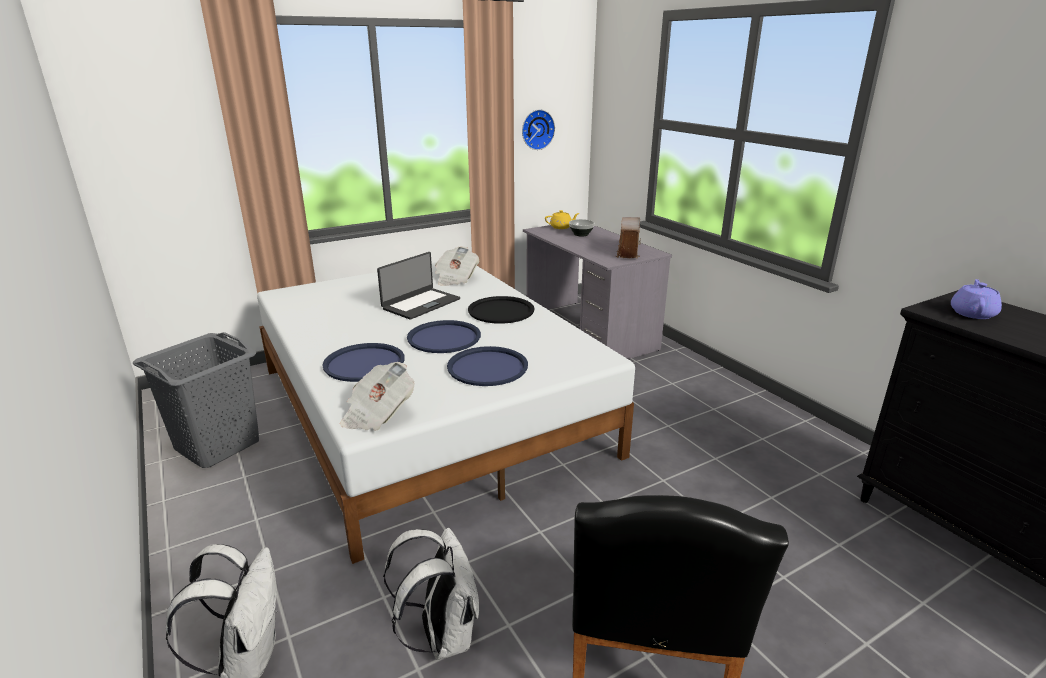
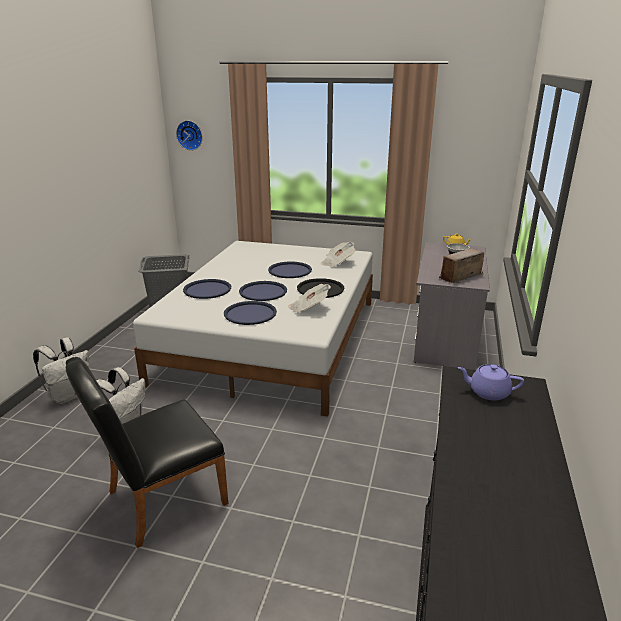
camera: 45 degrees right, 0 degrees up
newspaper [340,362,415,431] -> newspaper moved to [288,284,331,313]
laptop [377,252,460,320] -> blue tray [268,262,312,278]
wall clock [522,109,555,150] -> wall clock moved to [176,120,203,151]
purple teapot [951,279,1002,319] -> purple teapot turned 150 degrees counterclockwise [457,364,524,400]

